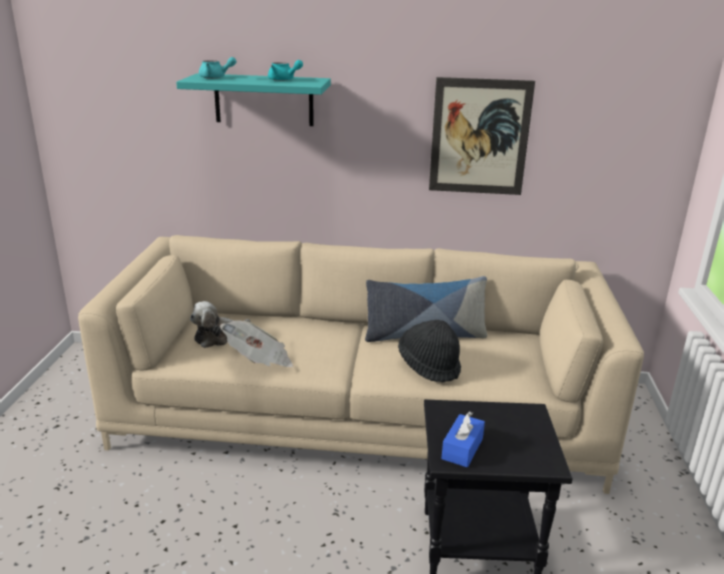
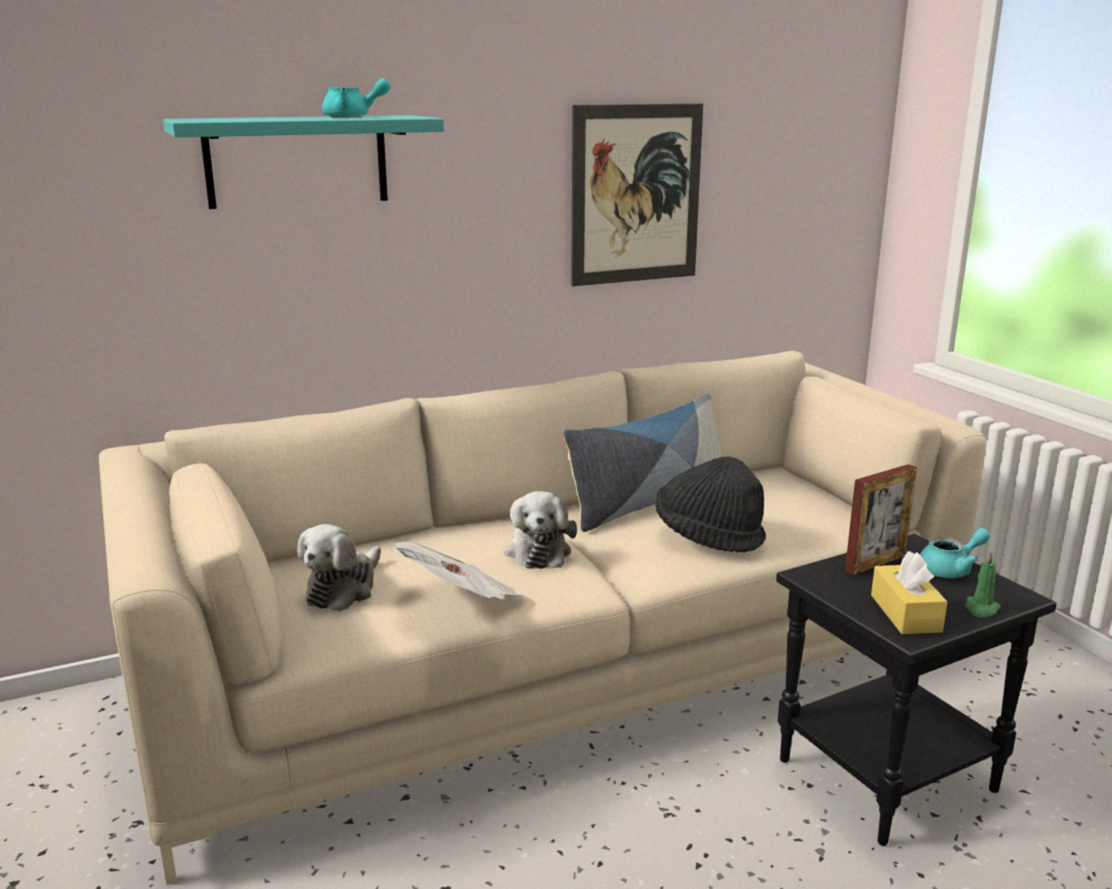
camera: 30 degrees left, 5 degrees down
turquoise teapot [199,57,236,79] -> turquoise teapot moved to [920,528,990,578]
blue tissue box [441,411,485,467] -> yellow tissue box [871,551,947,634]
none -> plush toy [504,491,577,569]
none -> picture frame [845,464,917,575]
none -> green candle [965,552,1001,618]

